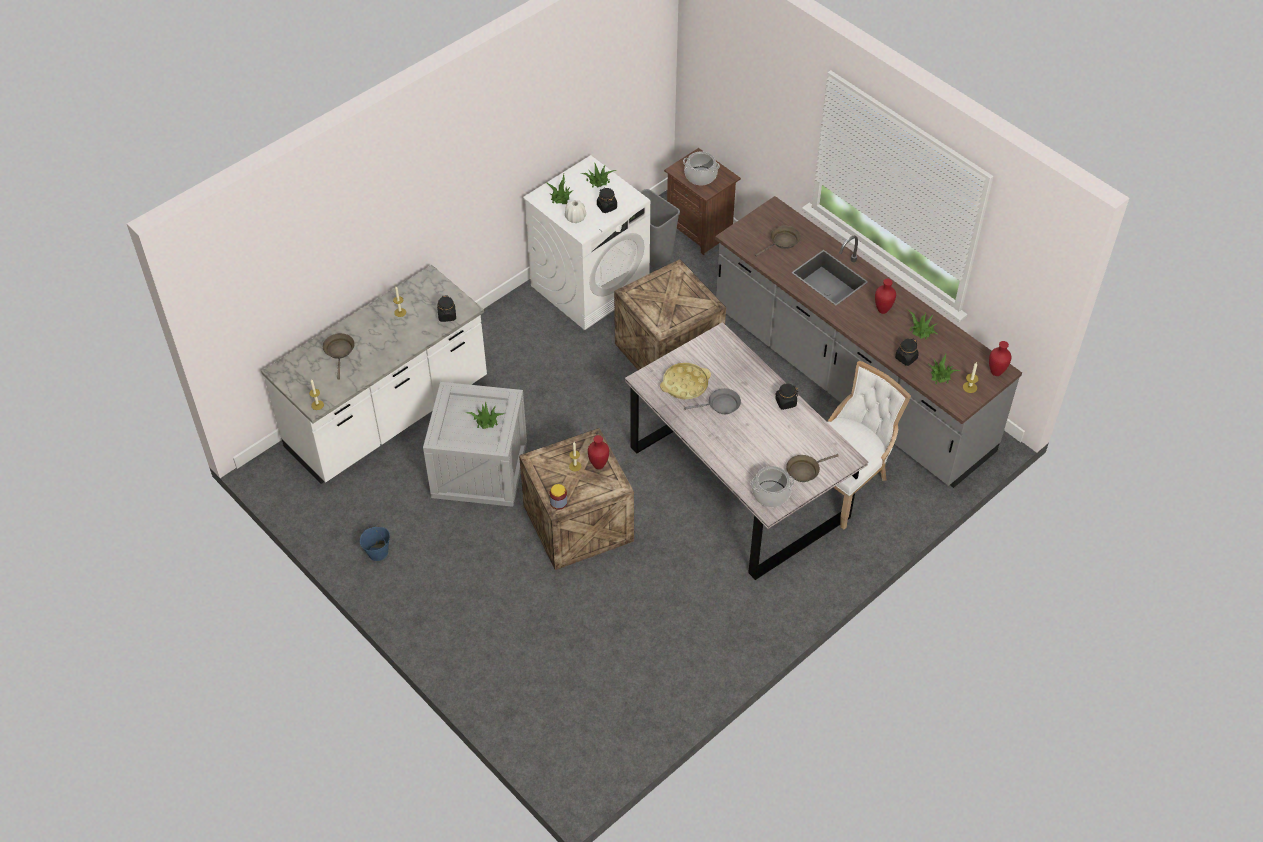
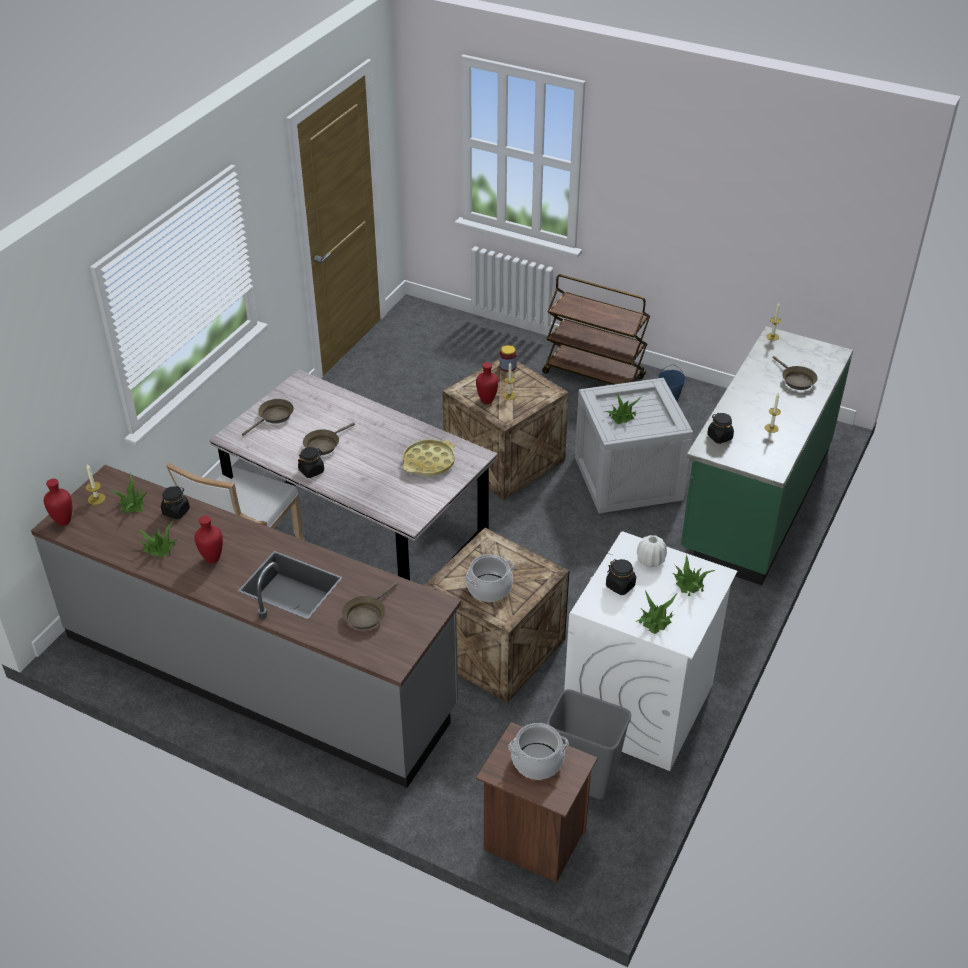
camera: 160 degrees right, 10 degrees down
white counter [261,265,487,484] -> green counter [681,326,853,585]
grey frying pan [684,388,741,414] -> none
cooking pot [750,466,795,507] -> cooking pot moved to [465,554,514,602]
none -> brown frying pan [303,422,355,455]
none -> brown cart [542,274,650,385]

